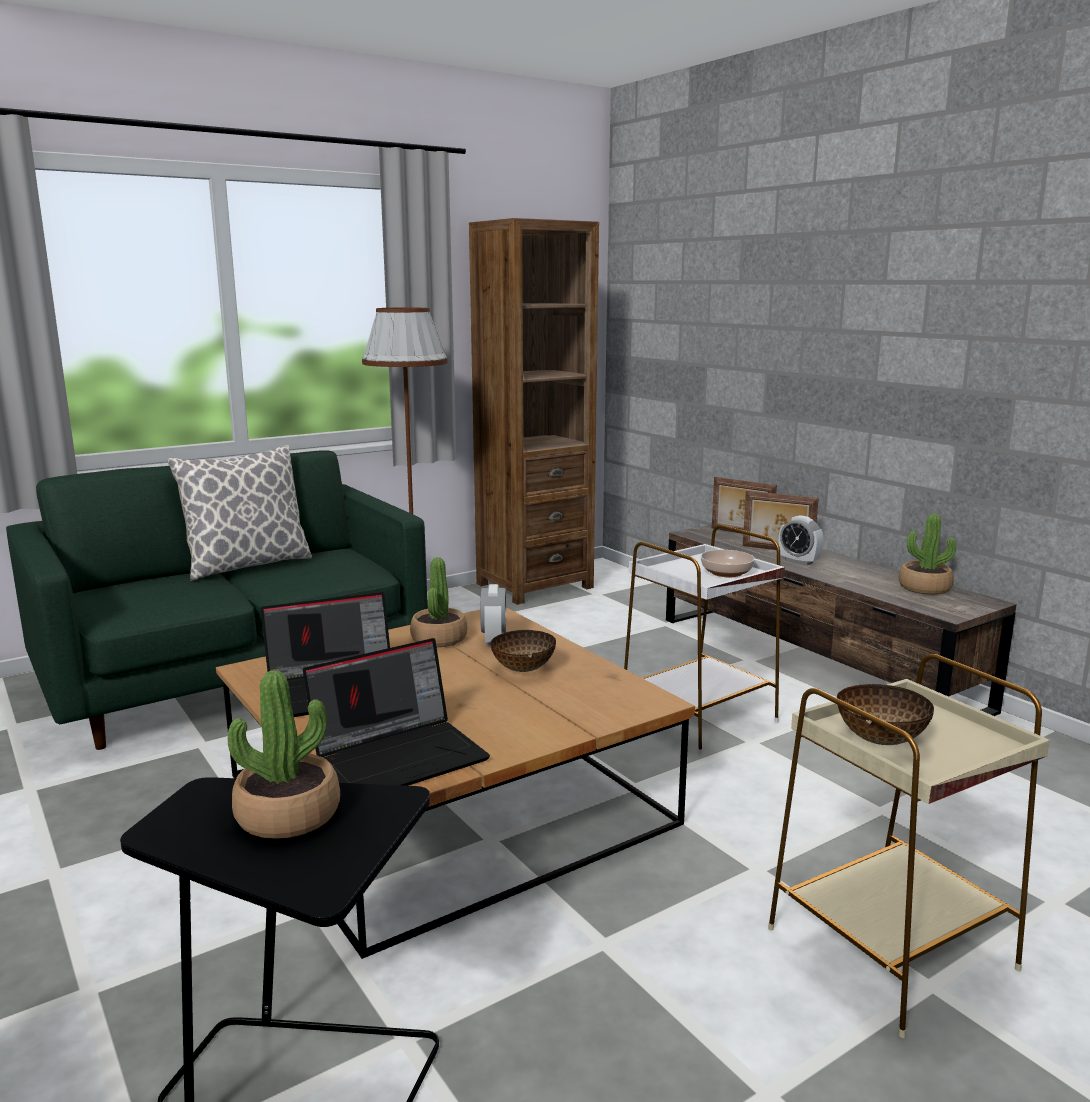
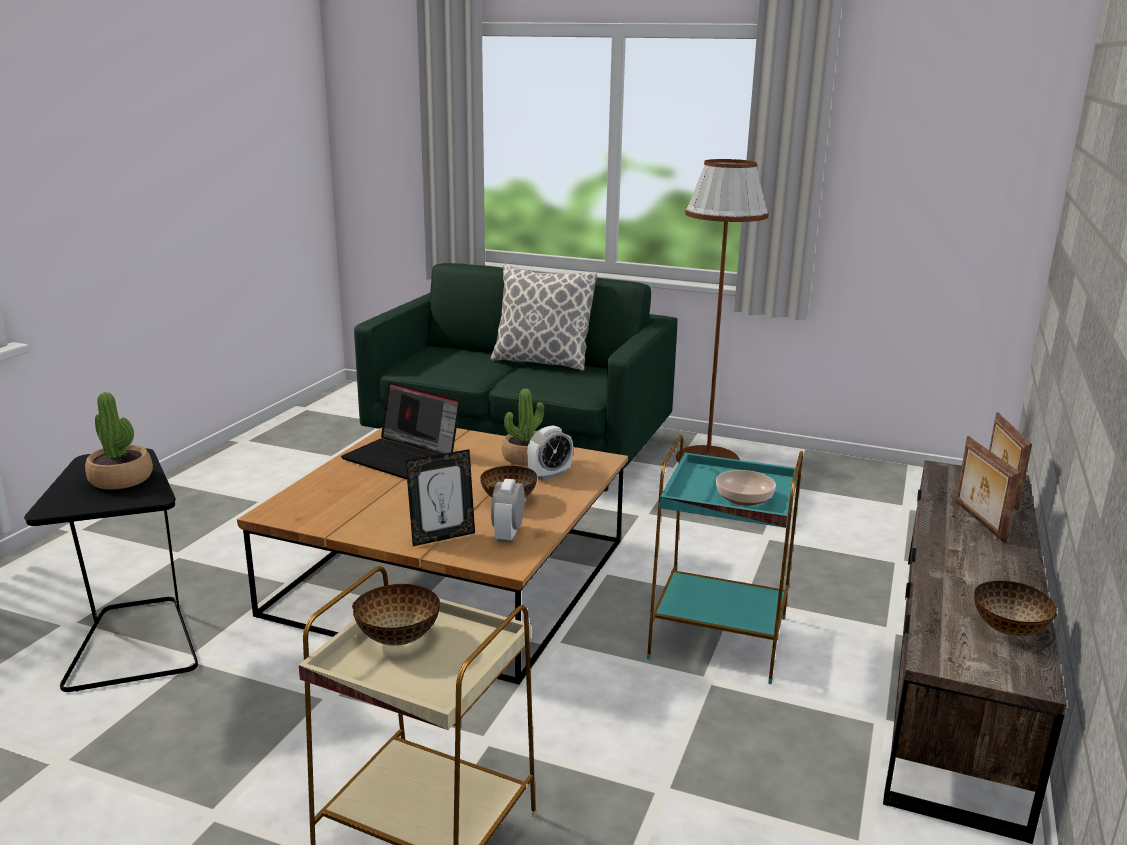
camera: 55 degrees right, 5 degrees up
laptop [303,638,490,786] -> none
brown bookcase [469,218,599,605] -> none
white side table [624,525,785,755] -> turquoise side table [647,435,803,684]
alarm clock [779,515,823,566] -> alarm clock moved to [491,479,525,543]
potted plant [899,514,956,595] -> bowl [974,581,1057,636]
none -> picture frame [406,449,475,546]

